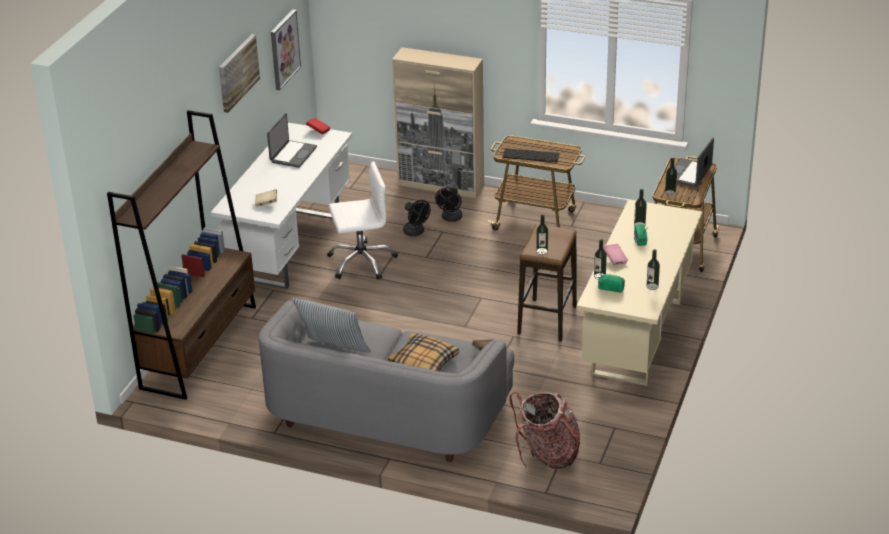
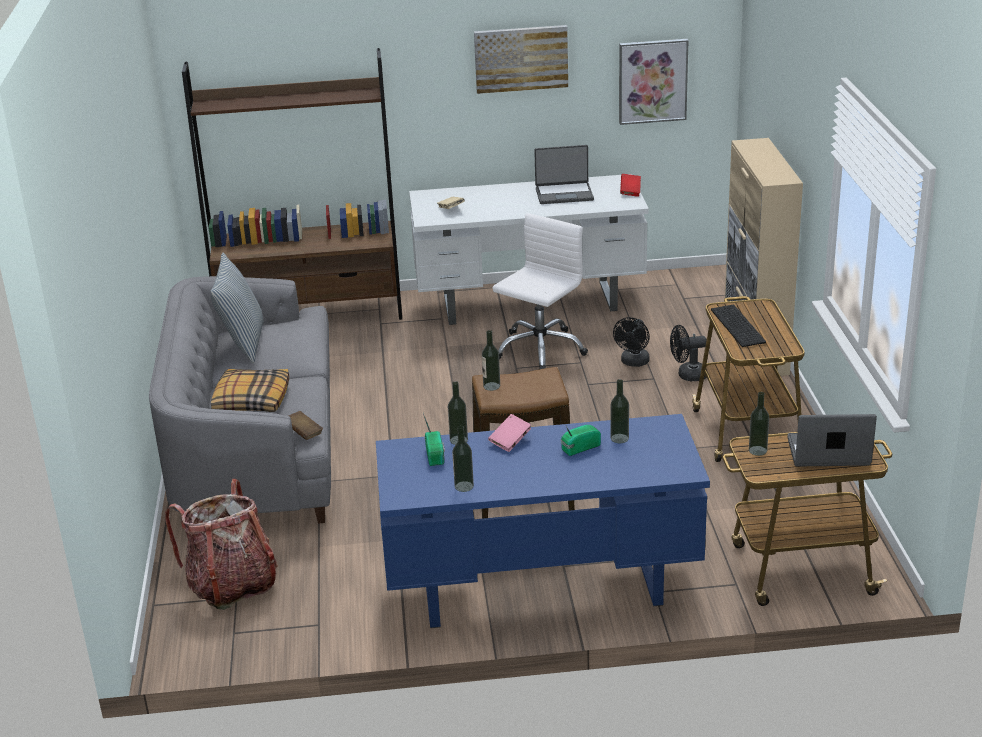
camera: 65 degrees right, 5 degrees down
white office chair [327,161,398,280] -> white office chair turned 105 degrees counterclockwise [493,213,588,369]
beige desk [577,199,702,386] -> blue desk [376,414,710,628]

